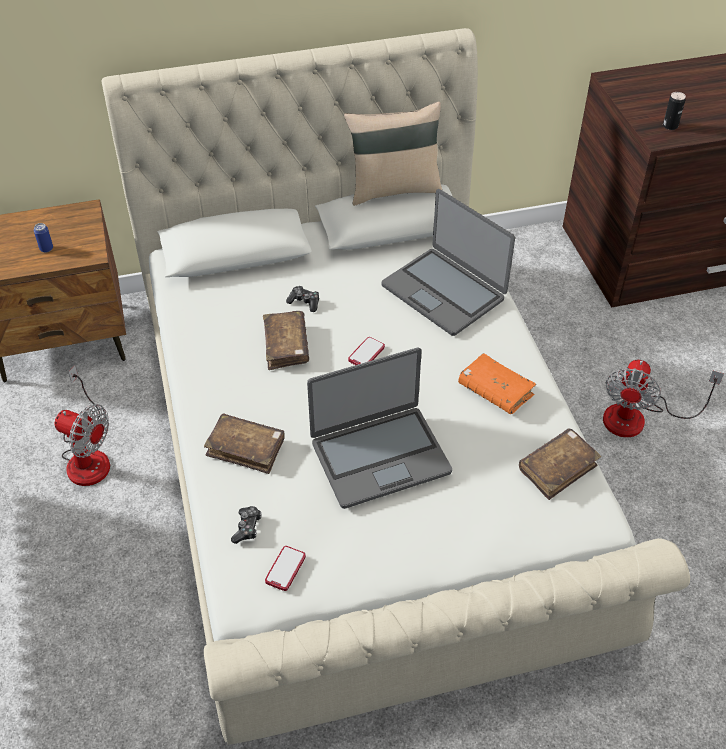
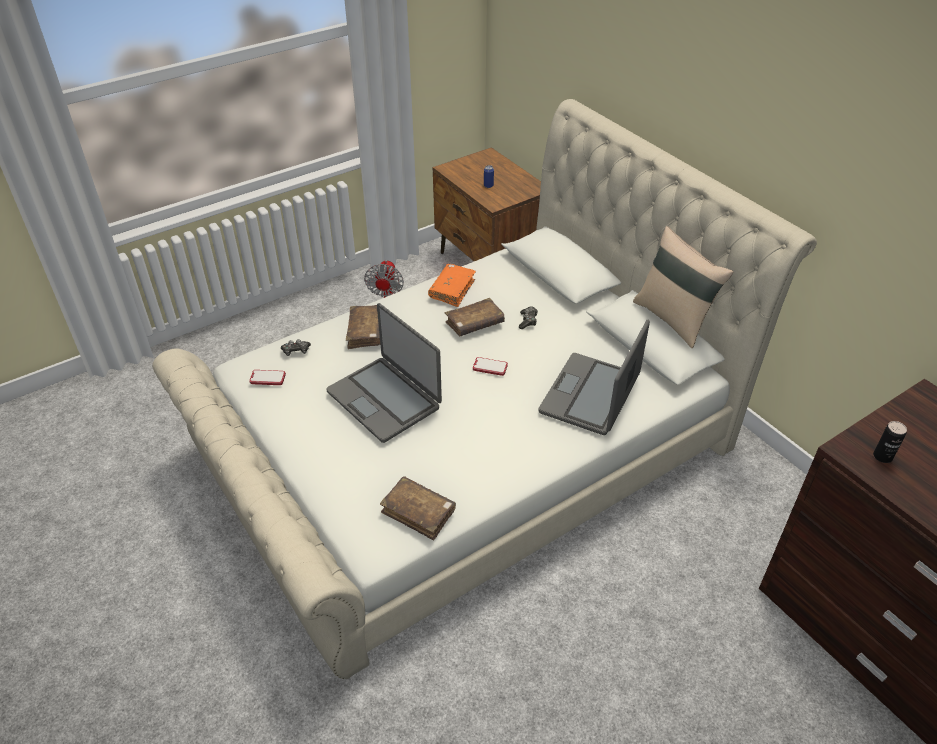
camera: 70 degrees right, 5 degrees down
orange book [458,353,536,414] -> orange book moved to [428,263,476,307]
fan [603,360,724,437] -> none

